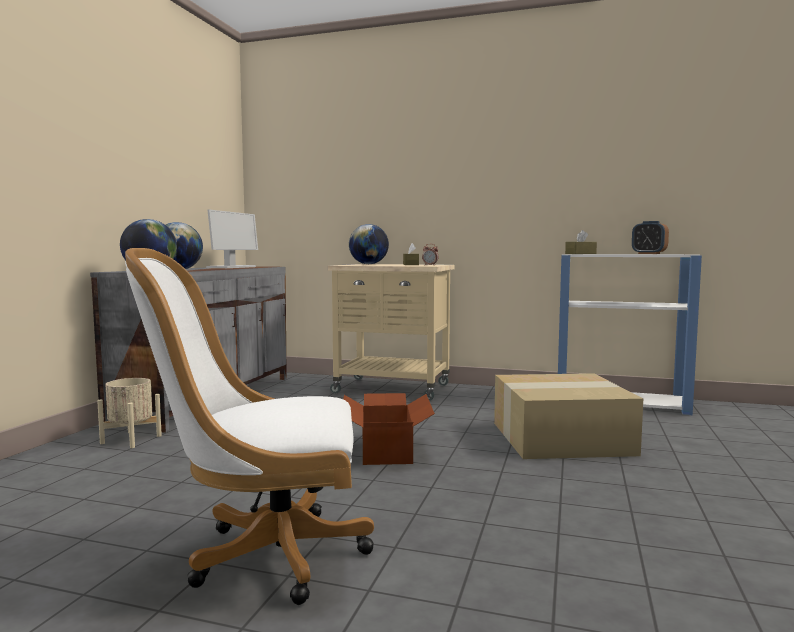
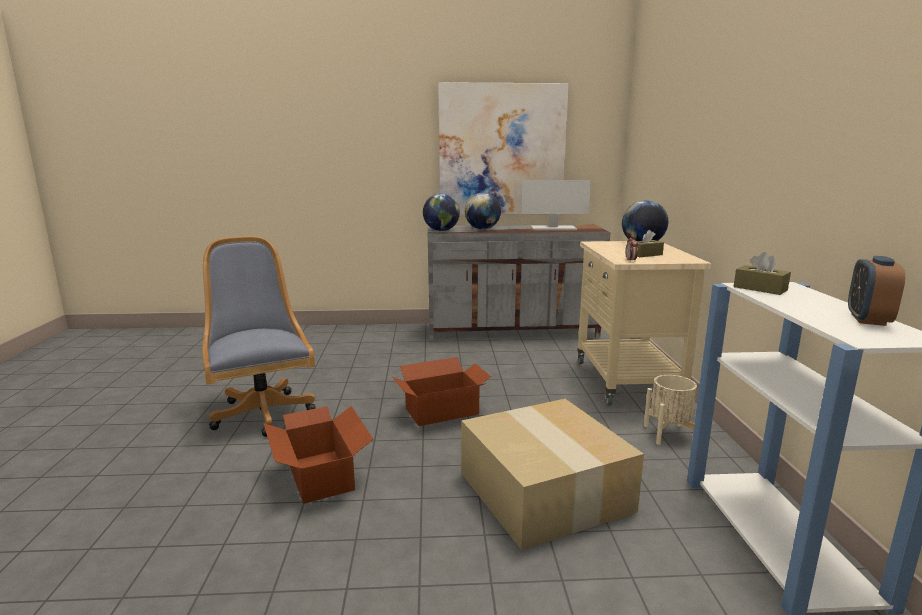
camera: 70 degrees right, 10 degrees up
beige planter [97,378,162,448] -> beige planter moved to [644,375,697,445]
white office chair [125,248,374,605] -> blue office chair [202,236,316,437]
none -> cardboard box [263,406,373,504]
none -> picture [439,82,569,215]

